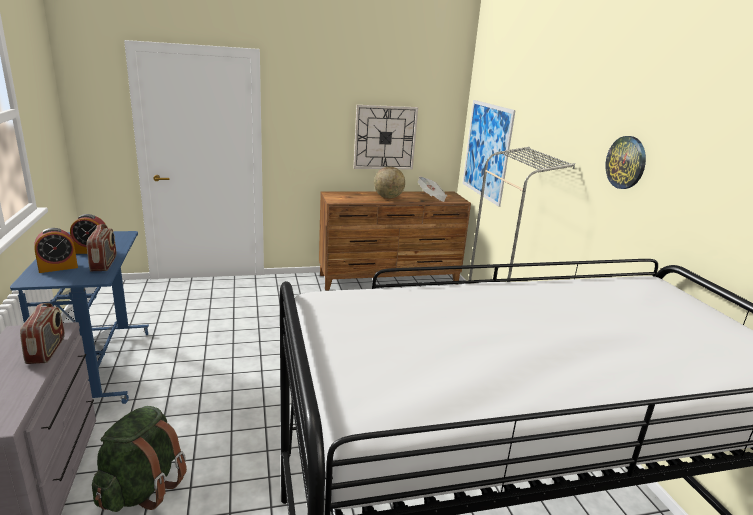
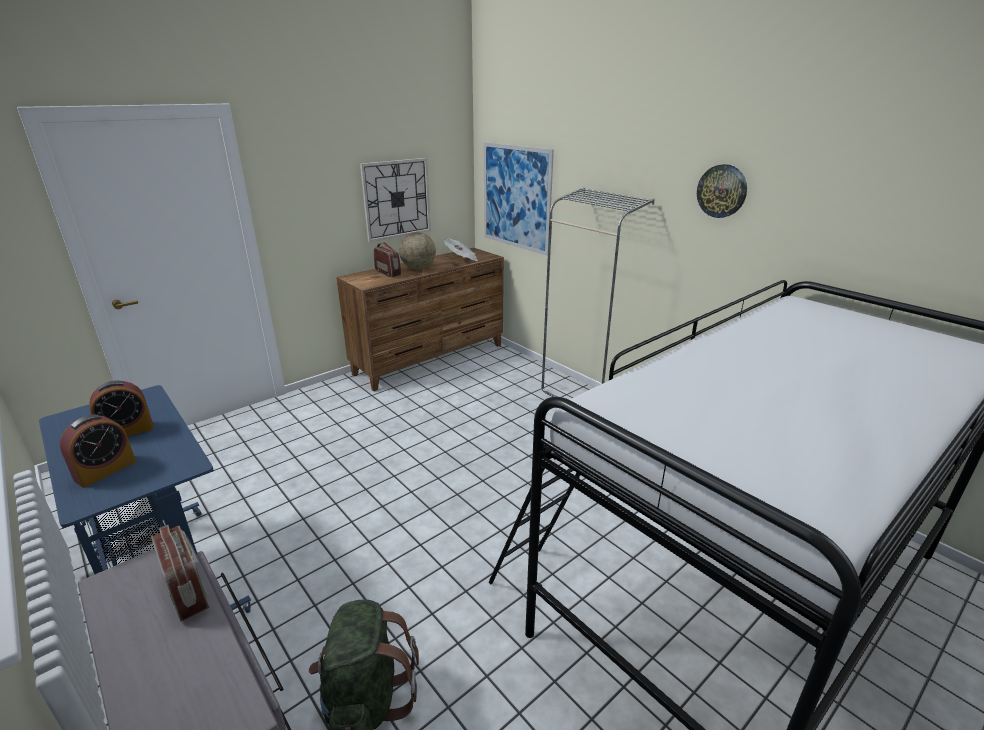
camera: 25 degrees left, 5 degrees up
radio [87,224,116,271] -> radio moved to [374,242,401,277]

